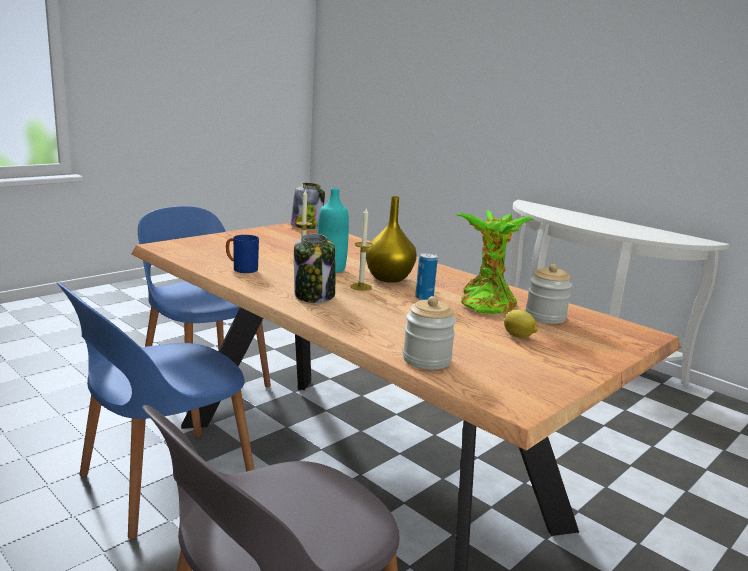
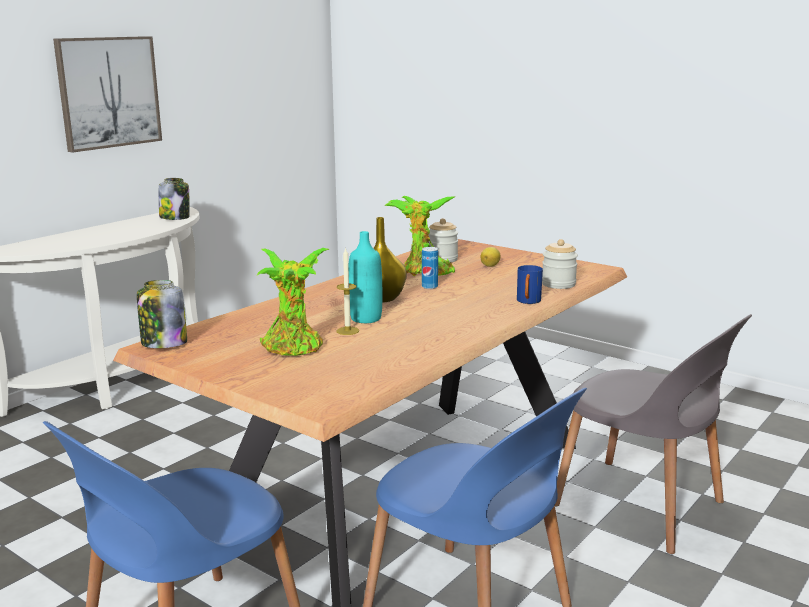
camera: 95 degrees left, 0 degrees up
blue mug [226,235,259,273] -> blue mug moved to [517,265,543,304]
jar [294,234,335,303] -> jar moved to [159,178,190,220]
candle [351,208,373,291] -> none
none -> picture [53,36,162,153]
none -> potted plant [257,248,329,356]

